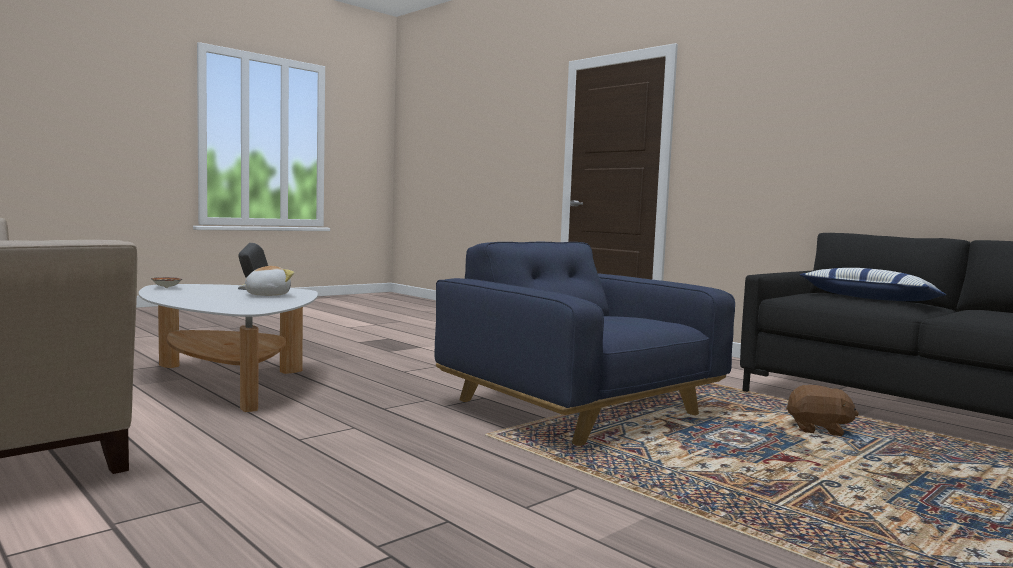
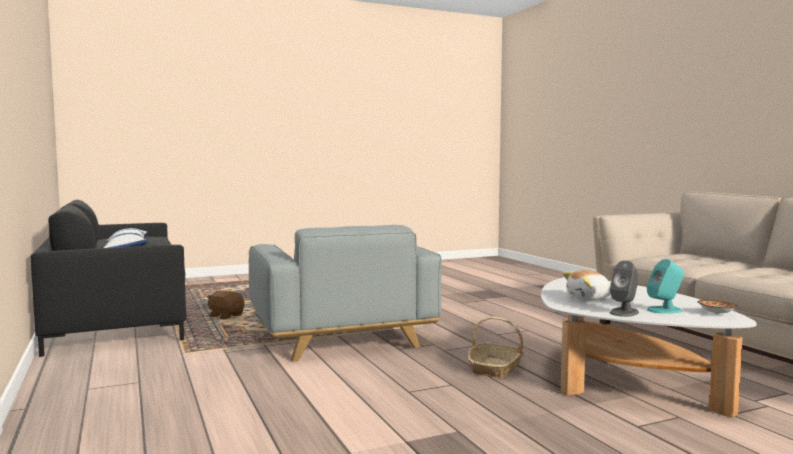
camera: 160 degrees left, 0 degrees up
blue armchair [434,242,735,446] -> grey armchair [249,225,442,362]
none -> basket [468,317,524,378]
none -> turquoise speaker [647,259,684,314]

